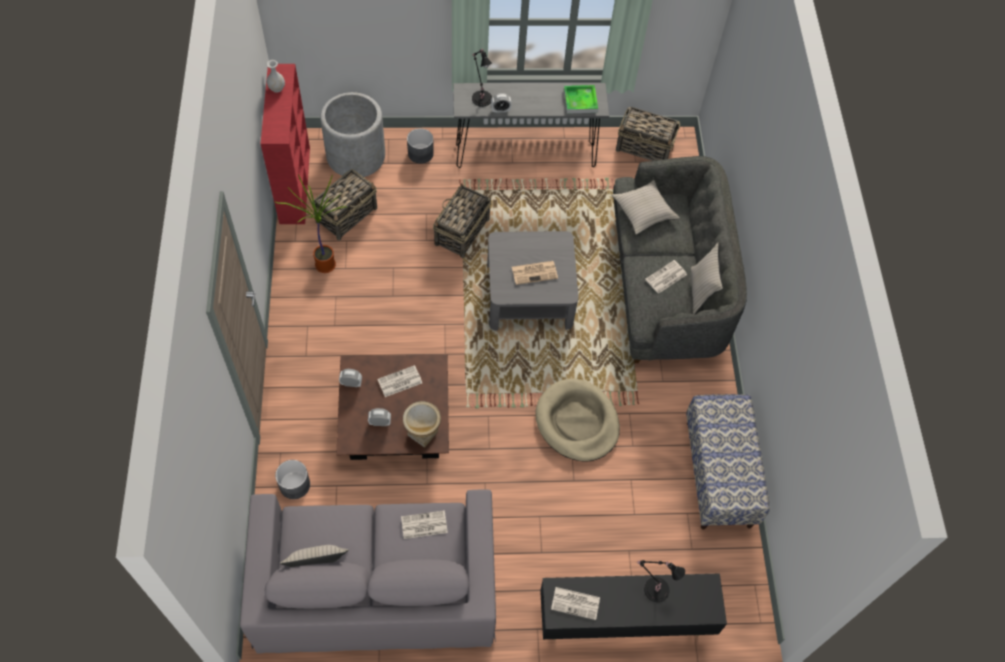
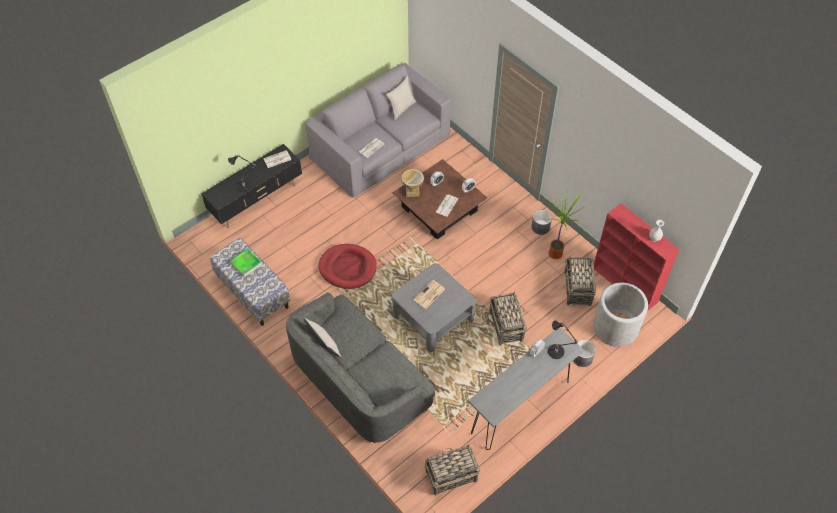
camera: 145 degrees right, 5 degrees down
grey planter [275,460,310,499] -> grey planter moved to [531,210,552,235]
beige dog bed [535,378,620,462] -> red dog bed [318,244,377,289]
tray [564,85,598,114] -> tray moved to [230,248,262,277]
beige pillow [611,180,680,235] -> none
newspaper [645,260,687,294] -> none

